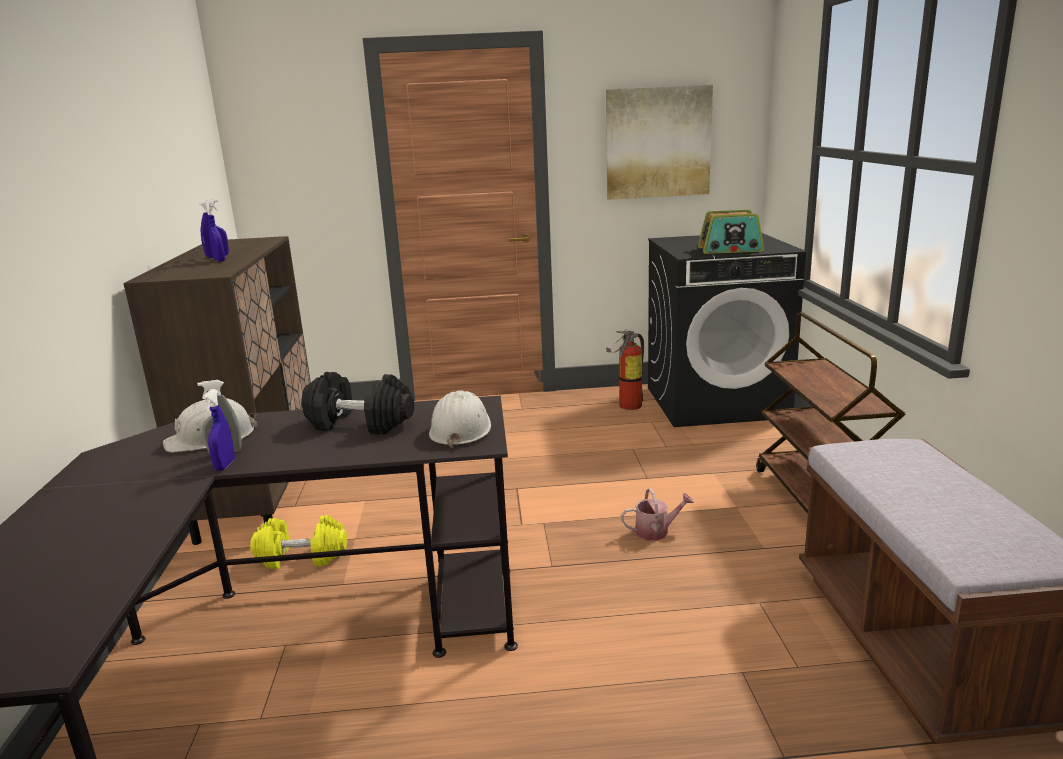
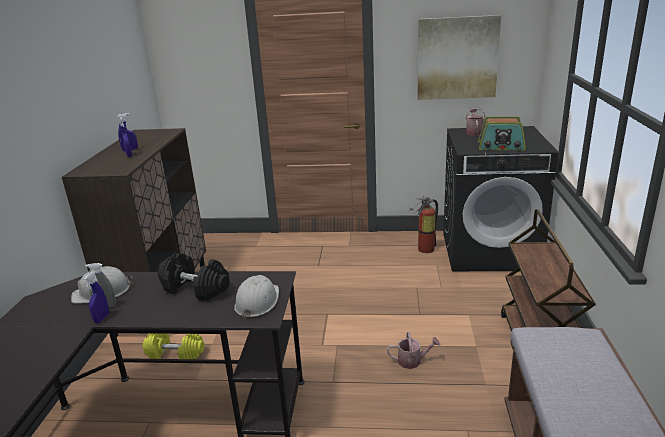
camera: 10 degrees right, 5 degrees up
none -> watering can [466,108,485,136]

